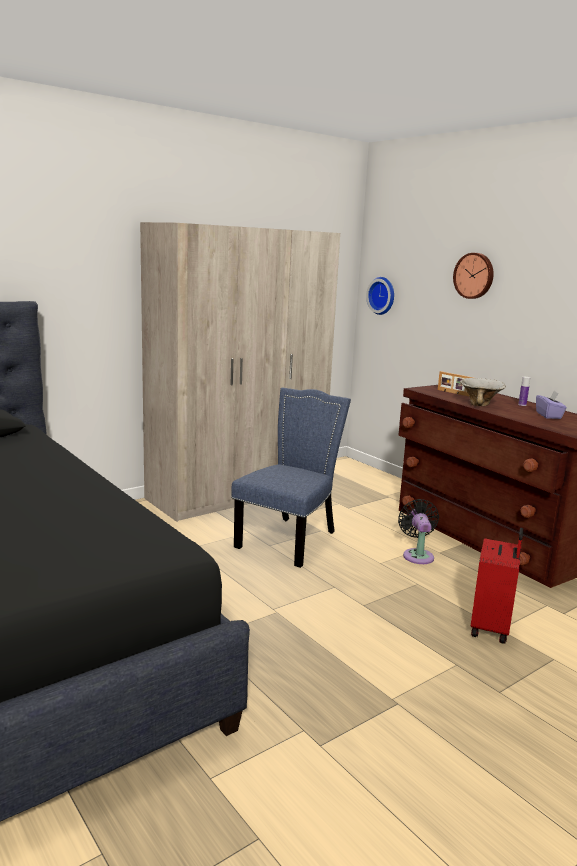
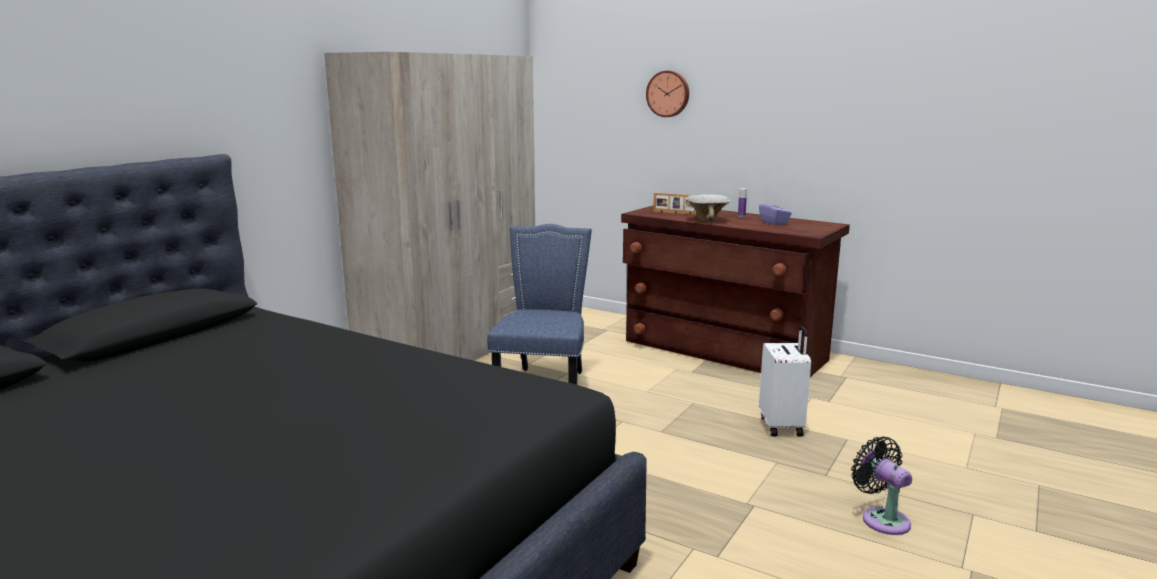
camera: 20 degrees left, 0 degrees up
wall clock [366,277,394,315] -> none
black fan [398,499,439,564] -> black fan moved to [851,436,912,535]
red suitcase [471,528,523,644] -> white suitcase [759,326,811,437]

